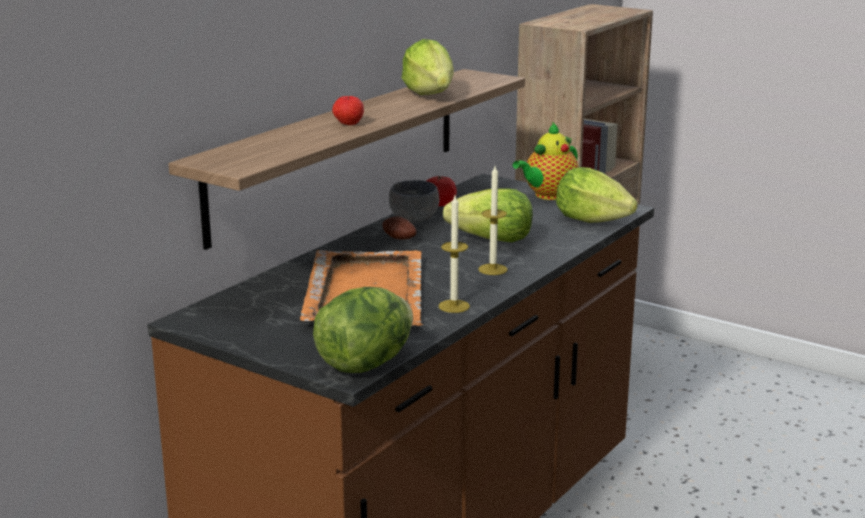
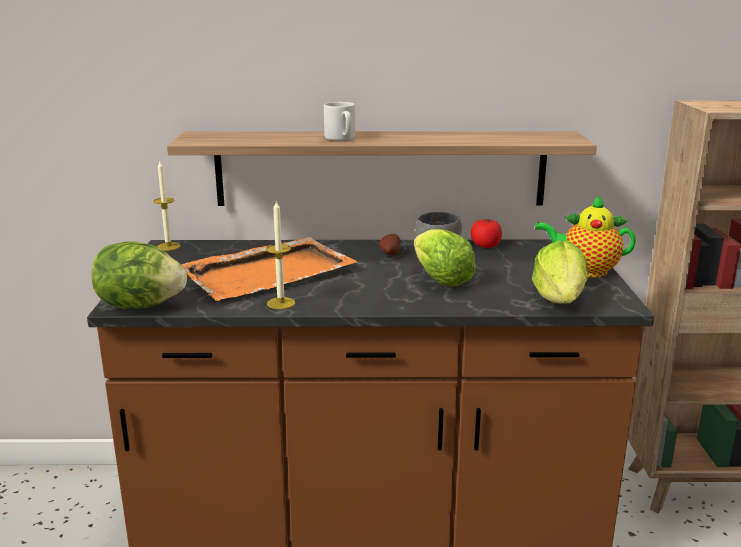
camera: 55 degrees right, 0 degrees up
apple [332,96,364,125] -> grey mug [324,102,355,141]
lettuce [401,39,454,95] -> none
candle [478,166,508,275] -> candle moved to [153,161,181,251]

